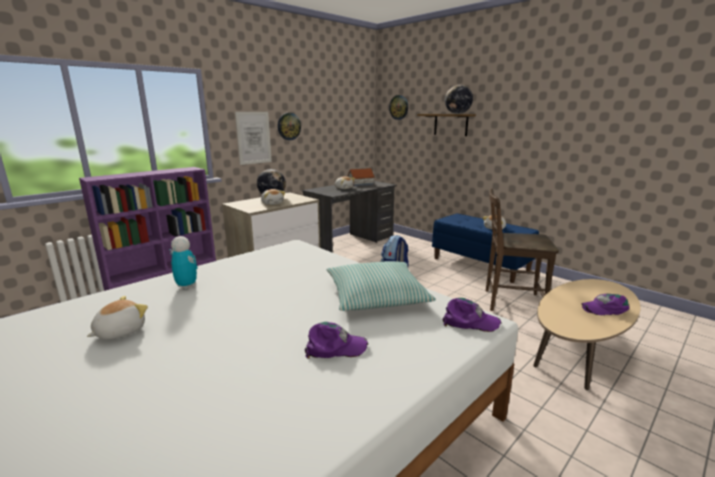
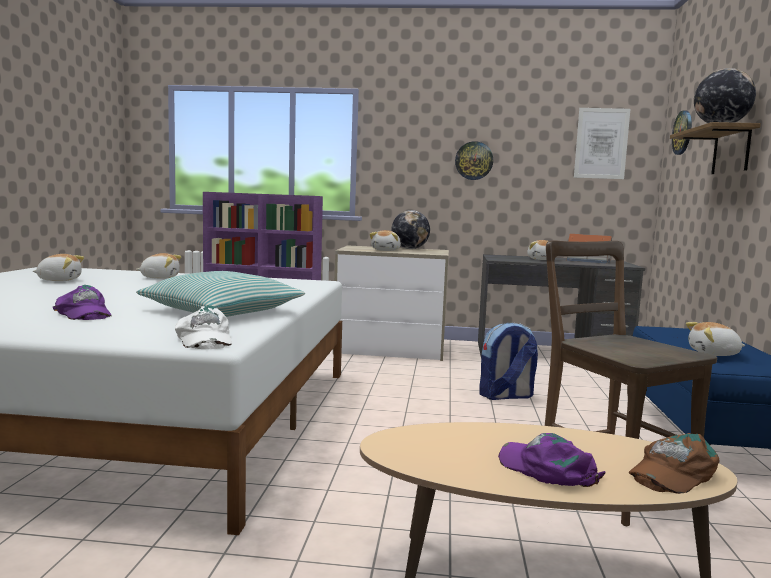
camera: 50 degrees right, 10 degrees down
toy robot [169,236,198,289] -> plush toy [136,253,182,279]
picture [235,112,272,165] -> picture moved to [574,108,630,179]
purple cap [443,298,502,332] -> white cap [175,305,232,349]
none -> brown cap [629,433,720,494]

